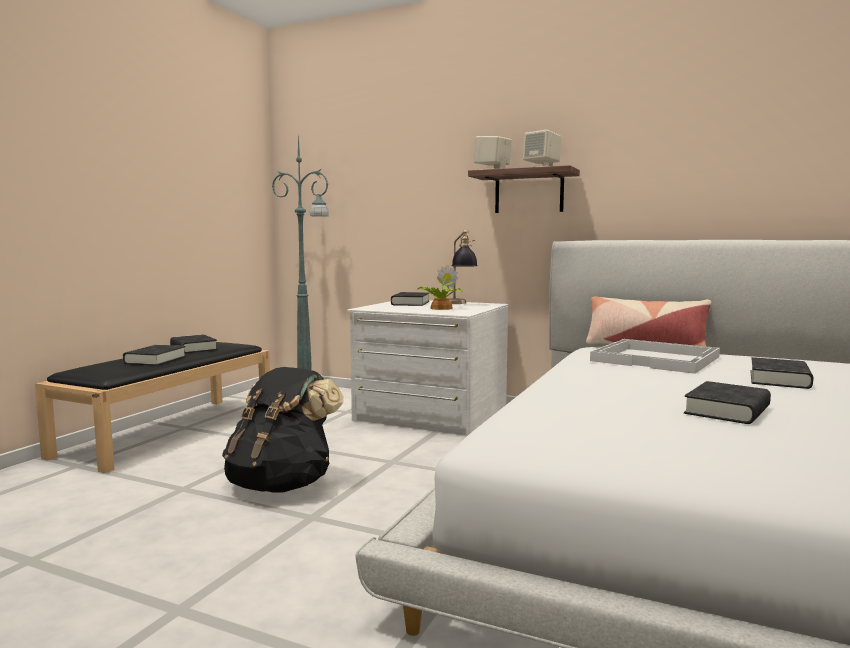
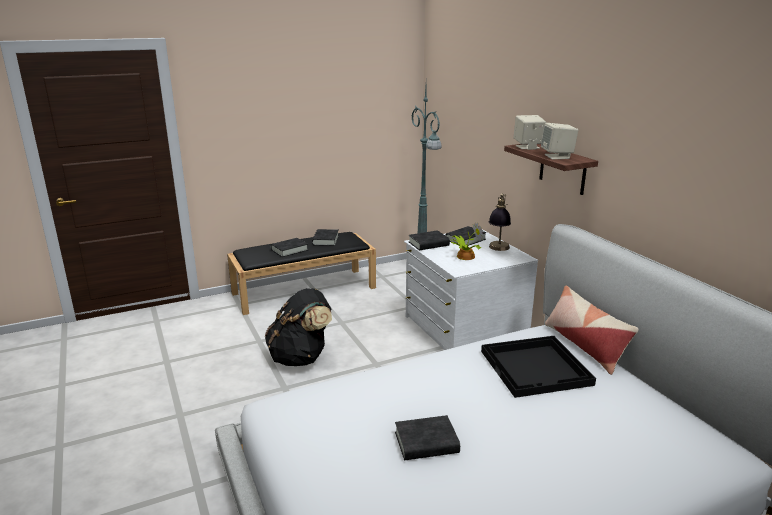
camera: 40 degrees right, 15 degrees up
white tray [590,339,720,374] -> black tray [481,336,596,398]
black book [751,357,813,389] -> black book moved to [409,230,450,250]

